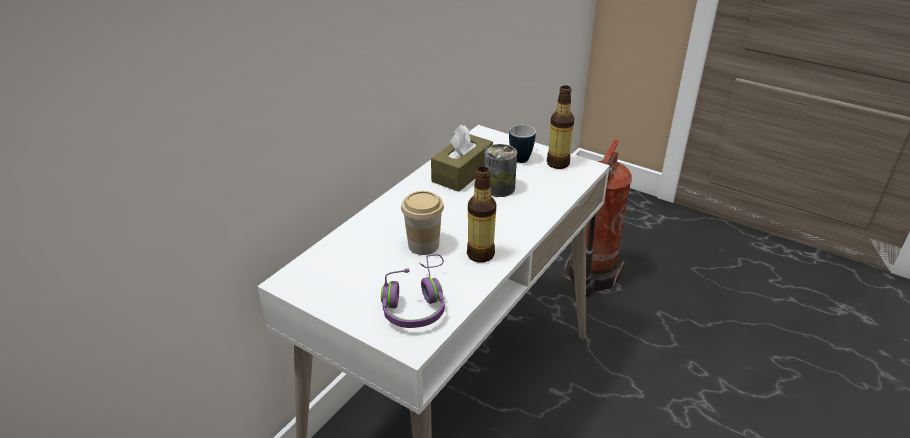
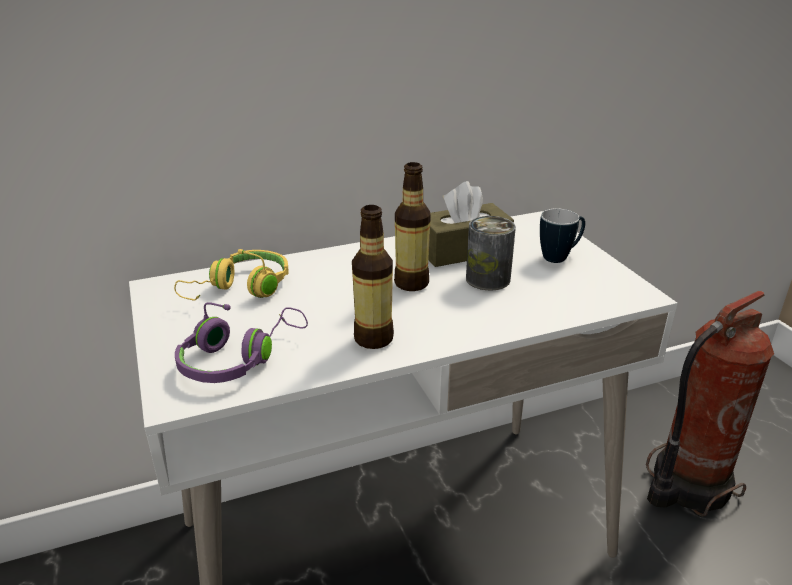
camera: 35 degrees right, 5 degrees down
cup [401,191,444,255] -> none
bottle [547,85,574,169] -> bottle moved to [394,162,431,291]
none -> yellow headphones [174,249,289,301]

